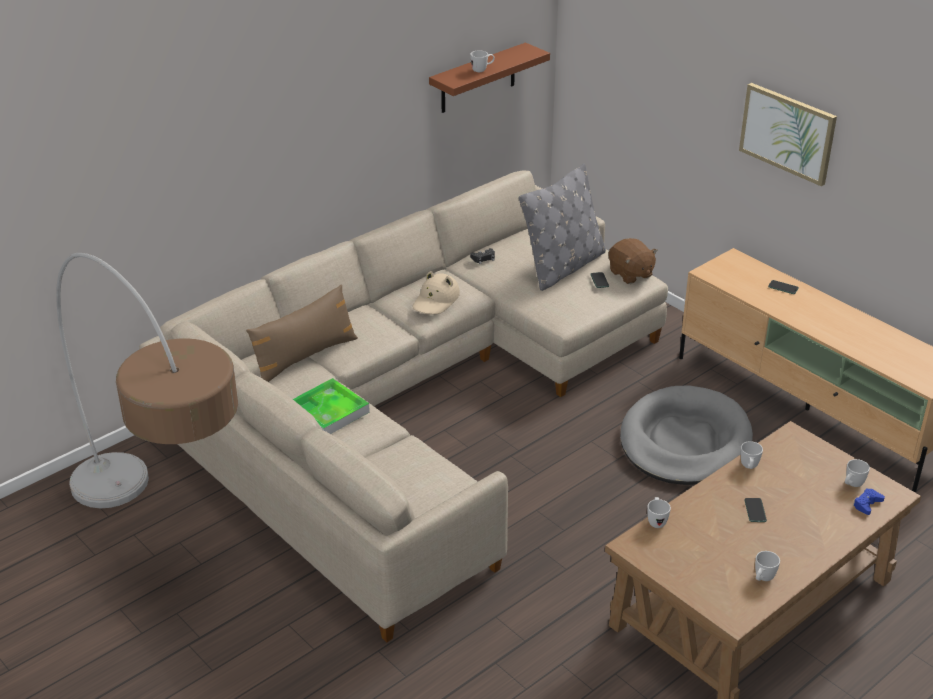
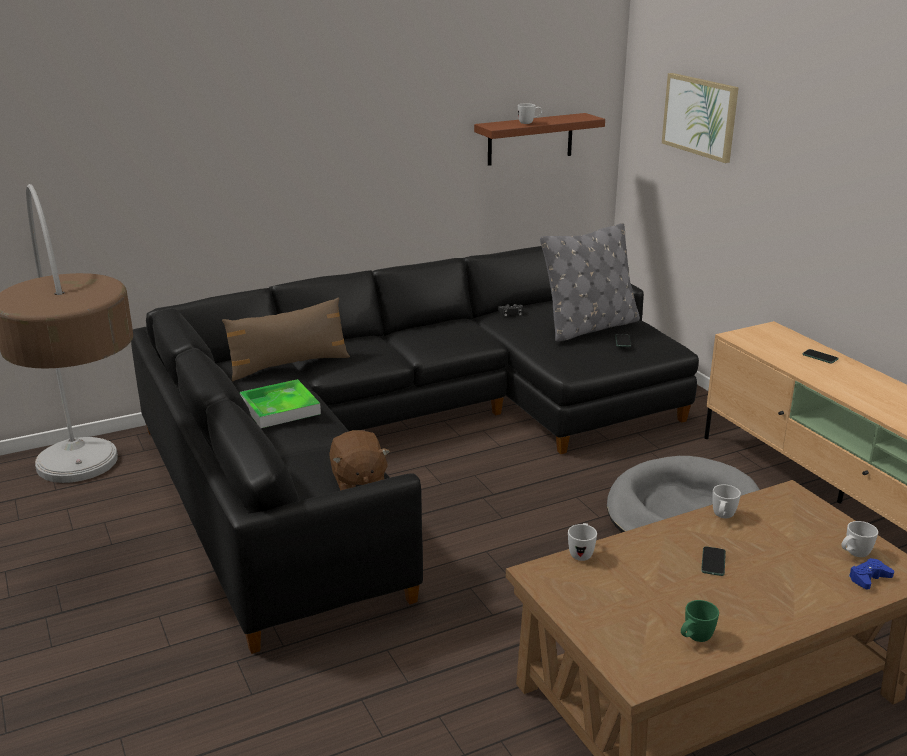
camera: 15 degrees right, 10 degrees down
beige sofa [139,170,668,642] -> black sofa [131,246,699,654]
beige hat [412,271,460,315] -> none
brown plush toy [609,238,658,284] -> brown plush toy moved to [329,430,390,490]
picture [739,83,837,186] -> picture moved to [662,73,739,163]
white mug [755,551,780,581] -> green mug [681,600,719,642]

